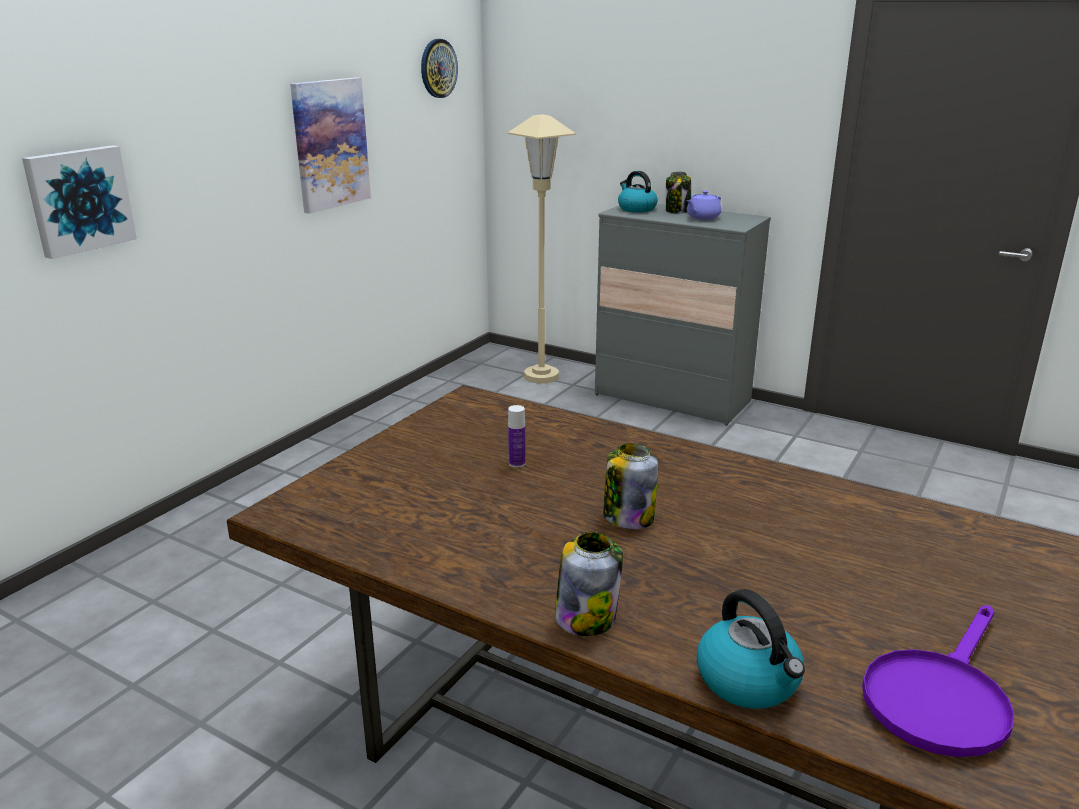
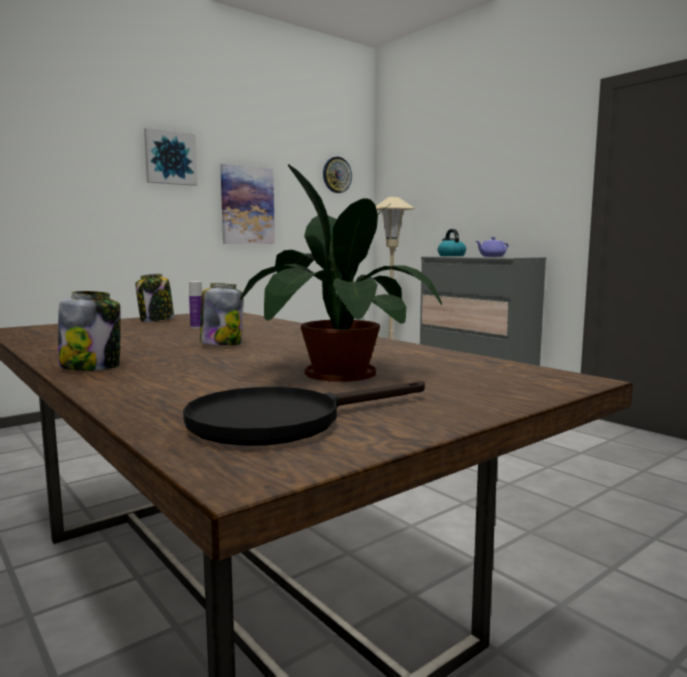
camera: 20 degrees right, 15 degrees down
picture [22,145,137,259] -> picture moved to [144,128,197,186]
jar [666,171,691,214] -> jar moved to [135,274,174,322]
kettle [697,589,805,709] -> none
purple frying pan [862,605,1014,757] -> black frying pan [183,381,425,446]
none -> potted plant [240,164,442,382]

